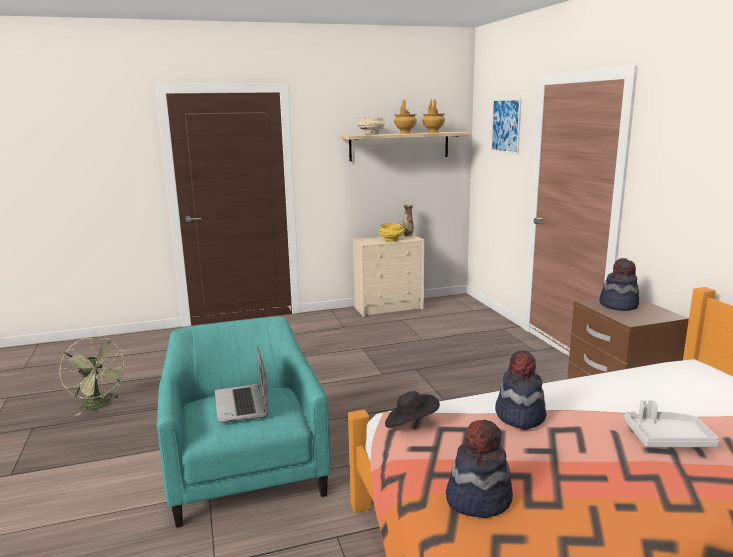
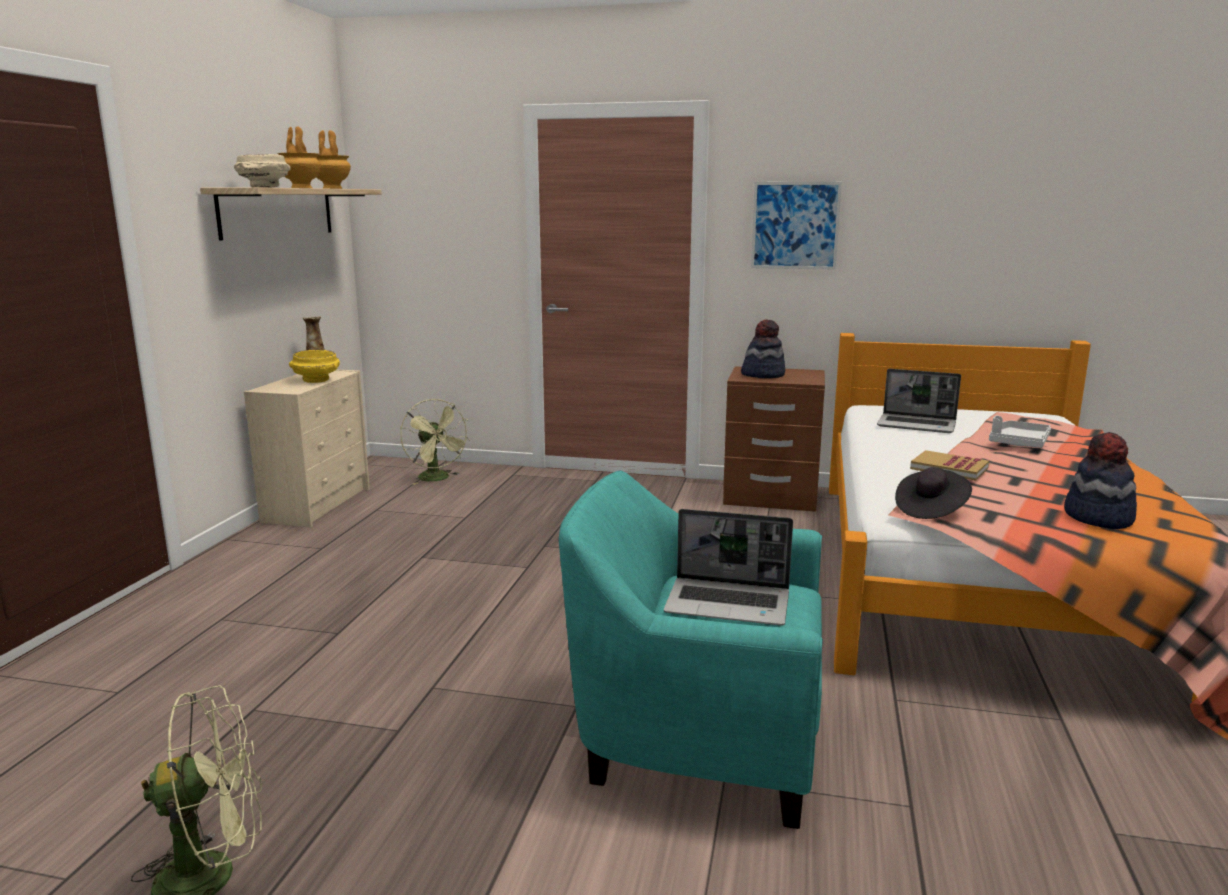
camera: 60 degrees left, 0 degrees up
picture [491,98,522,154] -> picture moved to [751,182,842,270]
hat [495,351,546,429] -> book [910,450,989,481]
none -> green fan [400,399,470,485]
none -> laptop [877,369,961,433]

